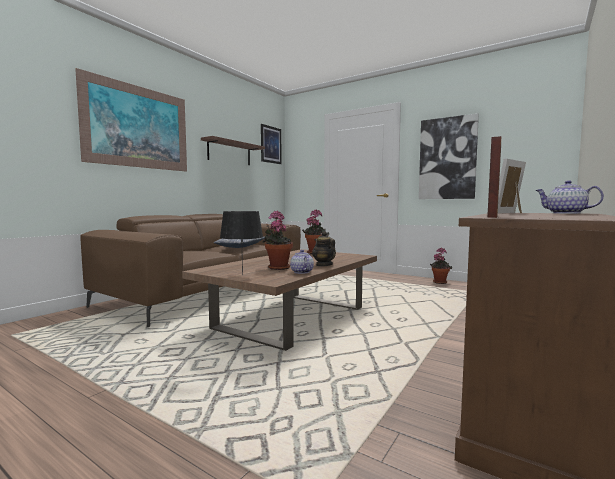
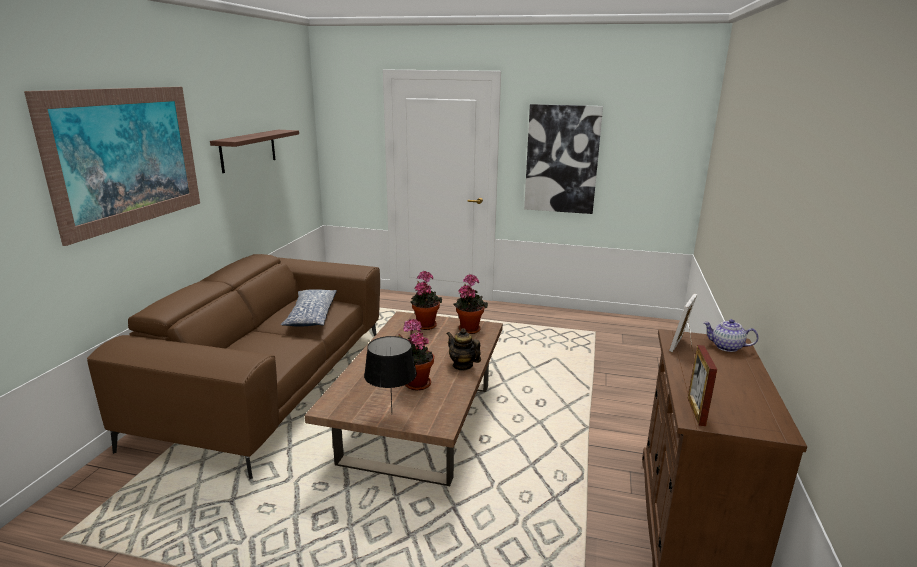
camera: 20 degrees left, 15 degrees up
picture [261,124,282,164] -> none
teapot [290,250,314,274] -> none
potted plant [430,248,452,284] -> potted plant moved to [453,274,488,334]

